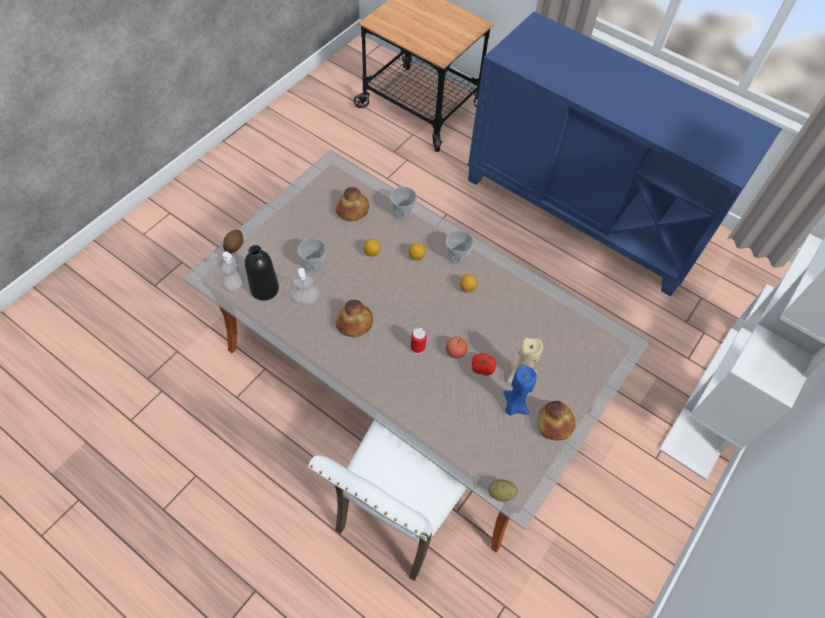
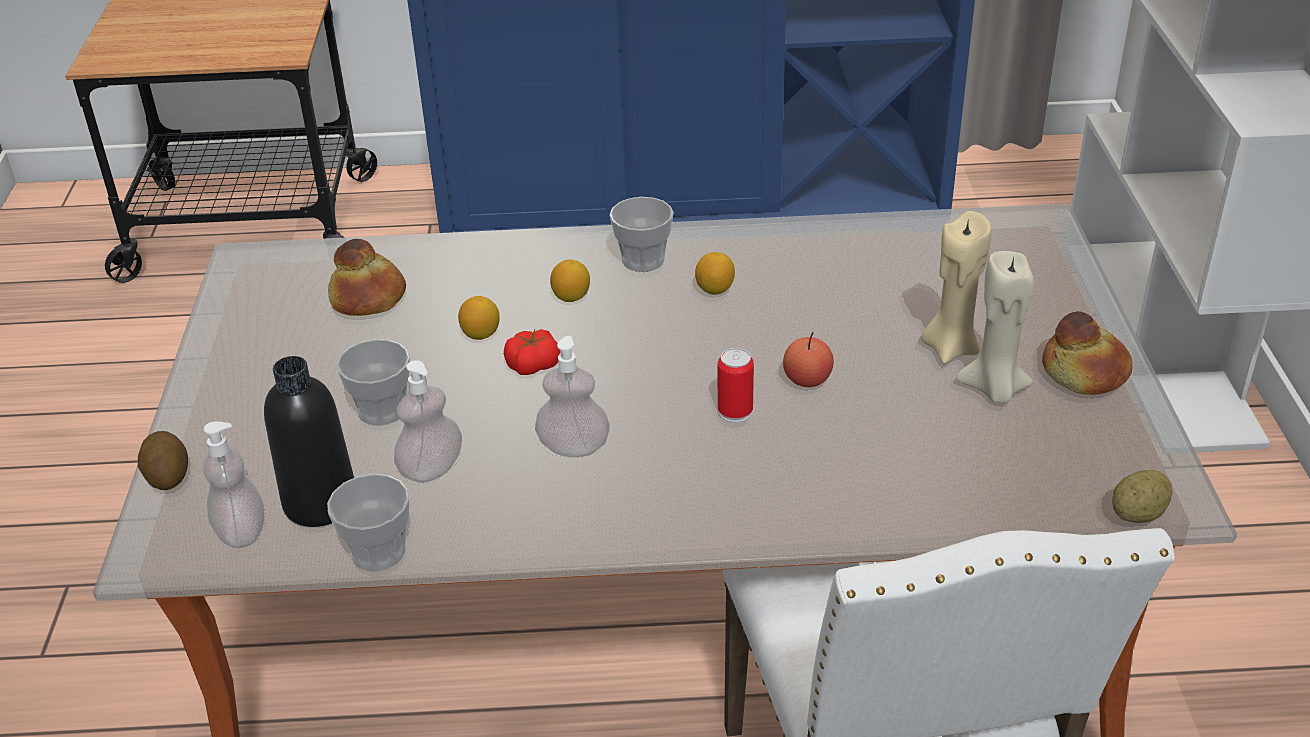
camera: 35 degrees left, 20 degrees down
bread [336,300,373,337] -> soap dispenser [535,336,610,457]
cup [390,187,417,219] -> cup moved to [327,474,409,572]
tomato [472,353,496,376] -> tomato moved to [504,329,561,375]
blue candle [503,365,537,416] -> beige candle [956,251,1034,403]

